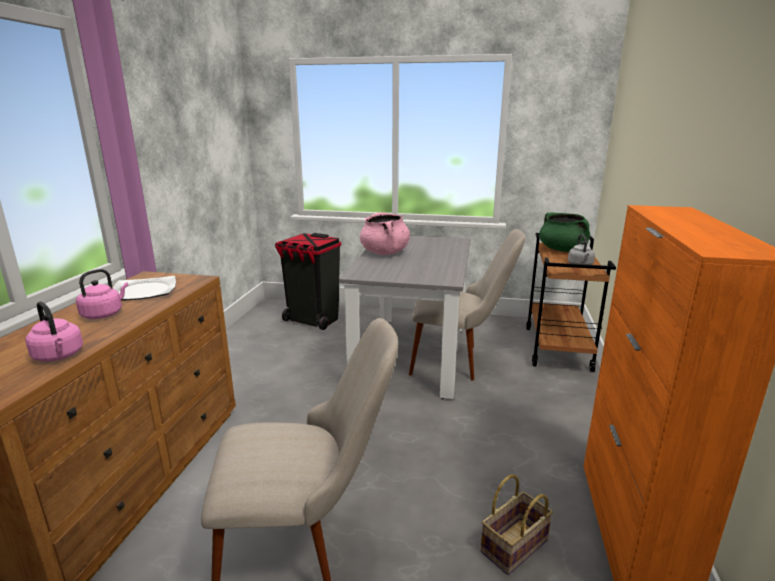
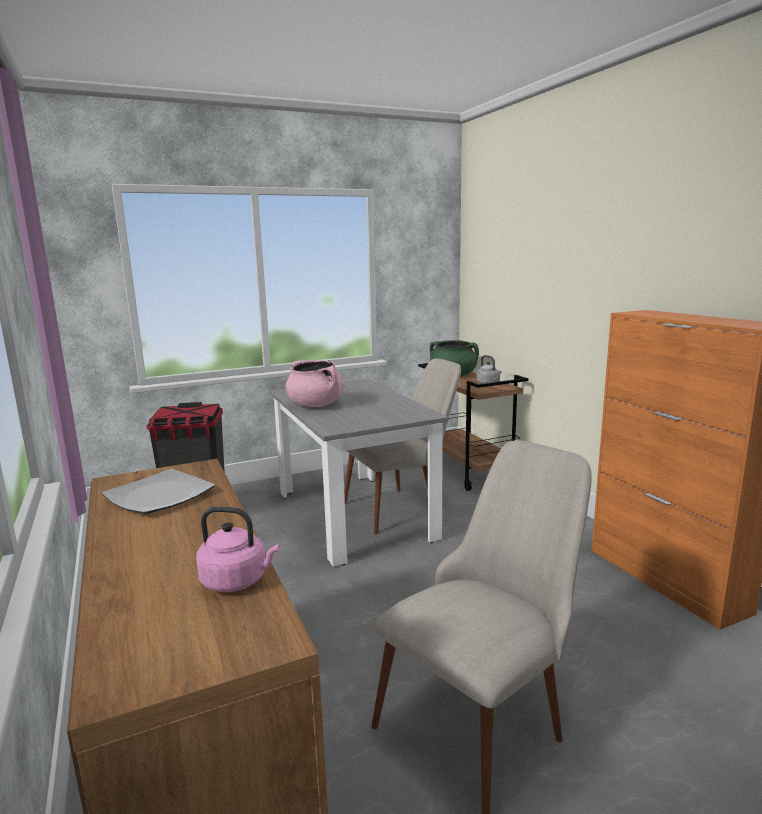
camera: 35 degrees left, 5 degrees down
pink kettle [76,269,128,319] -> none
basket [481,474,553,575] -> none

